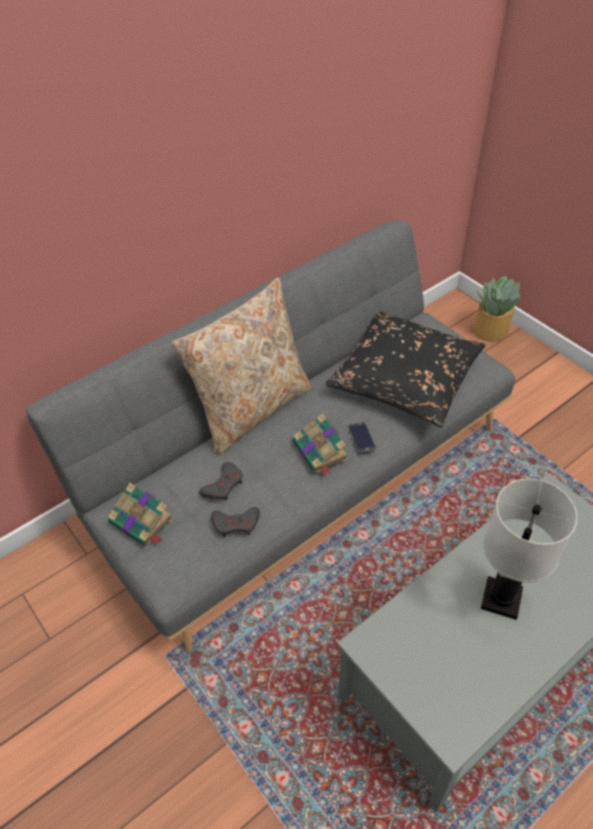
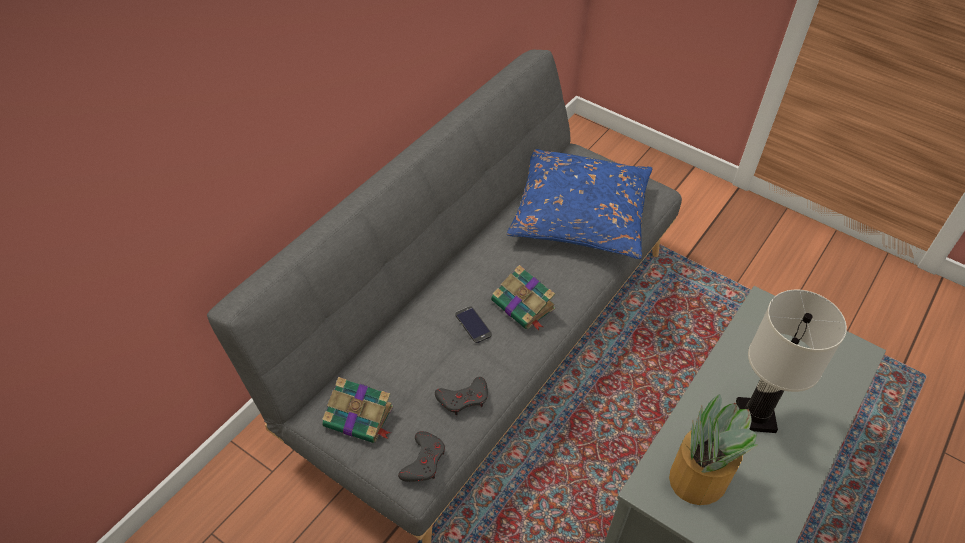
camera: 20 degrees left, 0 degrees up
beige pillow [172,277,313,456] -> none
grey game controller [199,462,243,500] -> grey game controller moved to [398,431,445,482]
black pillow [325,312,486,427] -> blue pillow [507,149,653,259]
phone [348,422,376,454] -> phone moved to [455,306,492,343]
potted plant [474,276,520,342] -> potted plant moved to [669,394,757,505]

